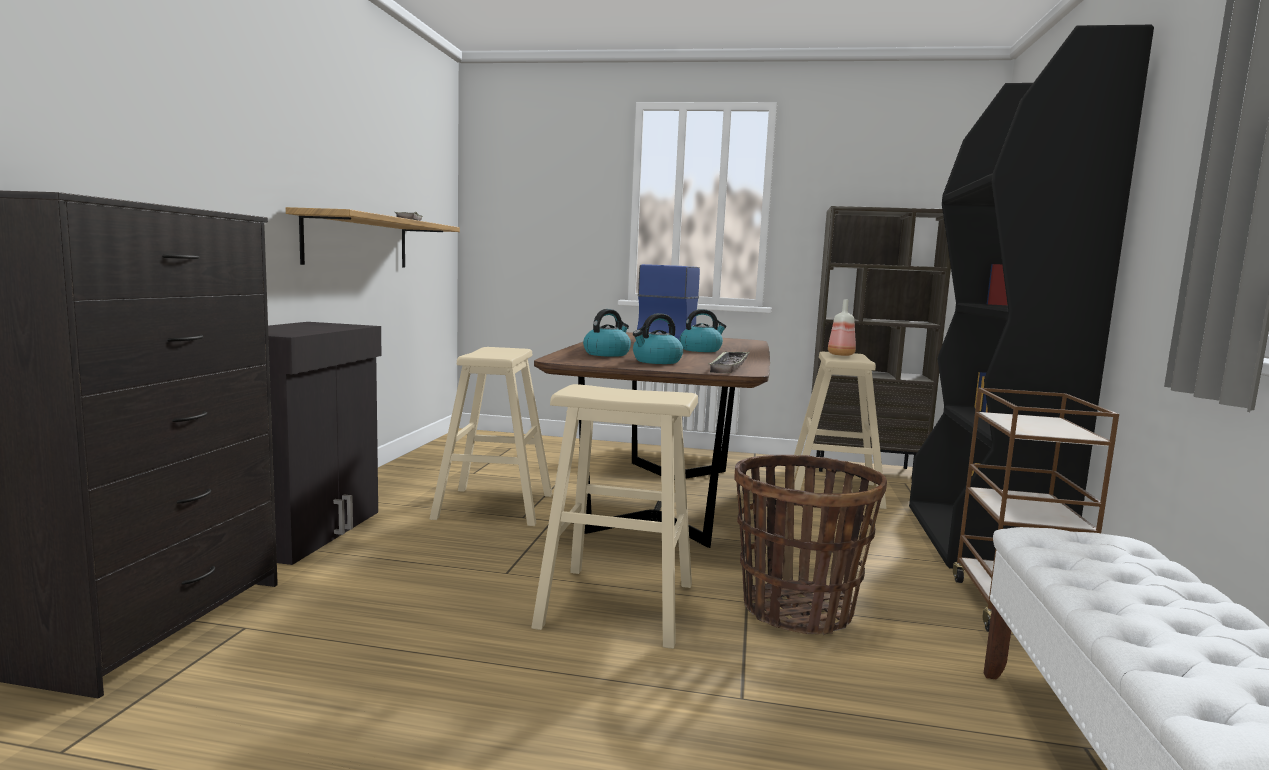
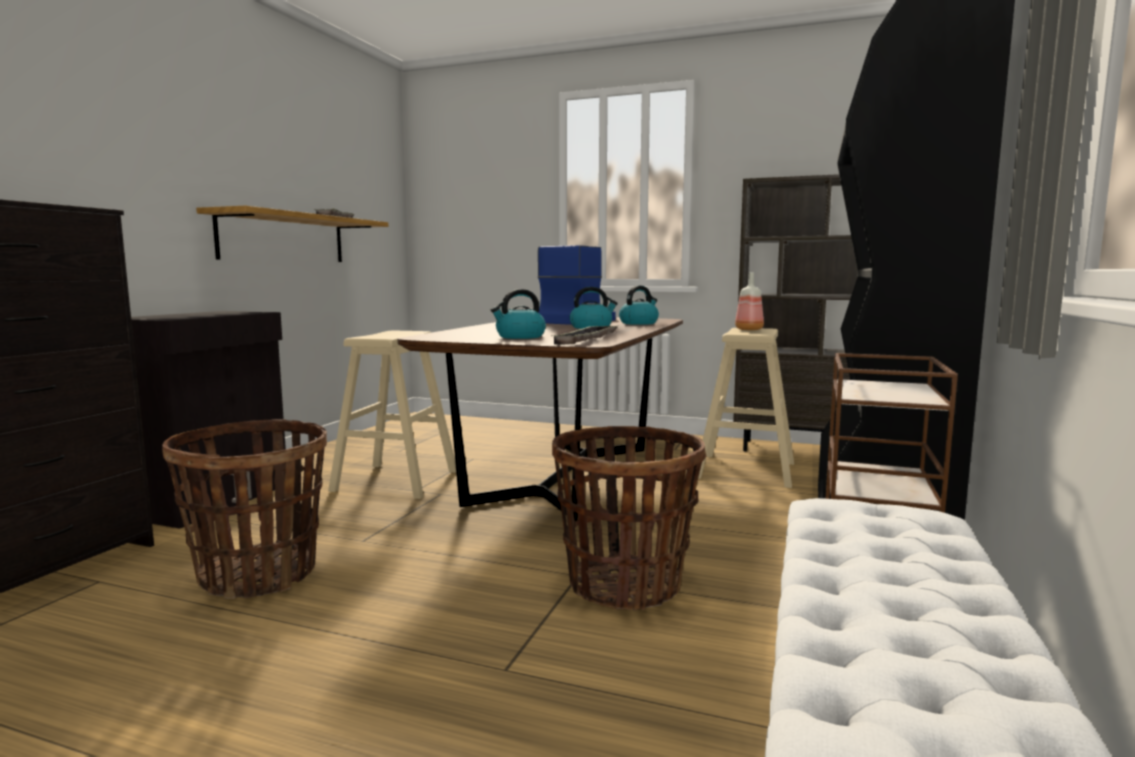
camera: 10 degrees right, 0 degrees up
beige stool [531,384,698,649] -> none
kettle [583,309,631,357] -> kettle moved to [619,286,659,325]
none -> basket [162,419,327,599]

